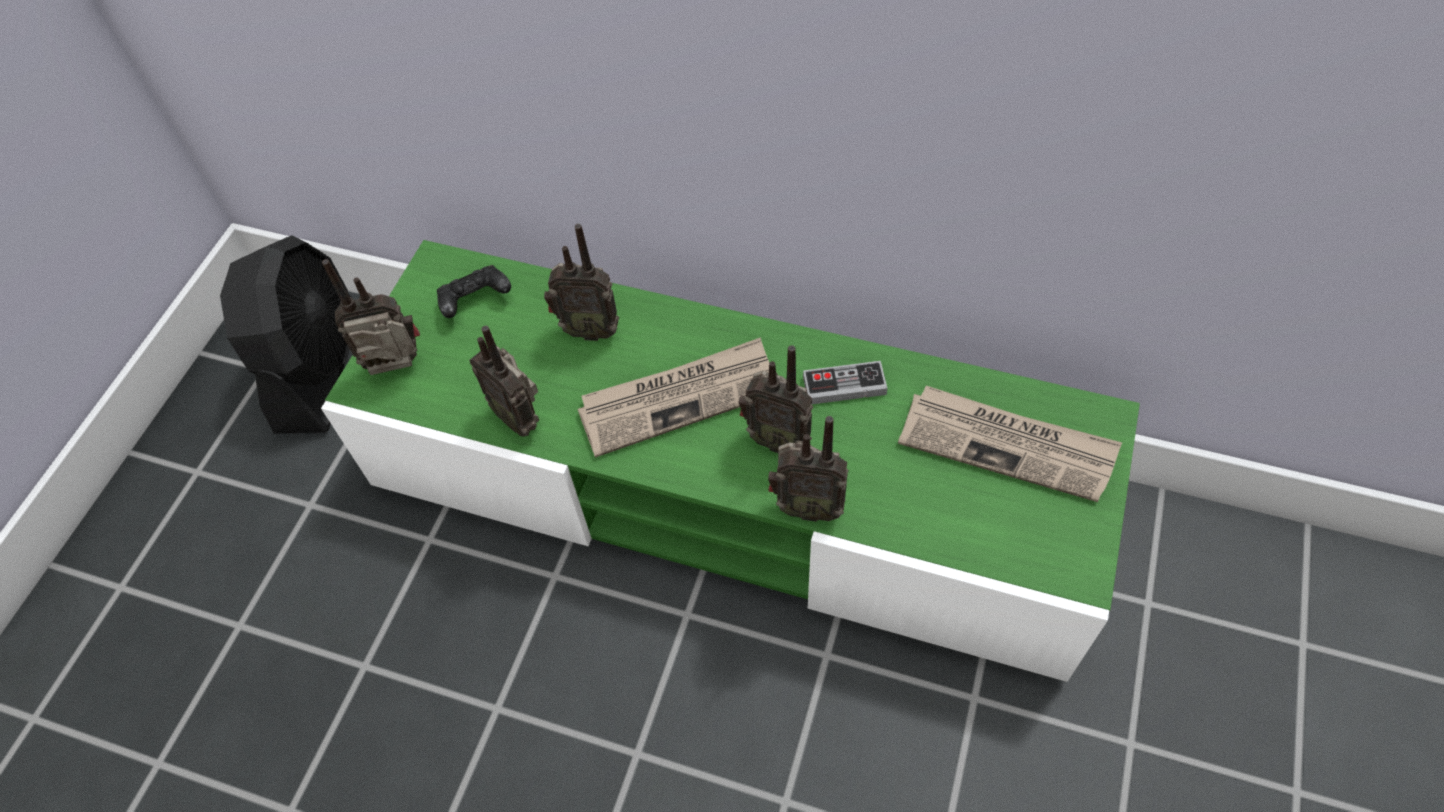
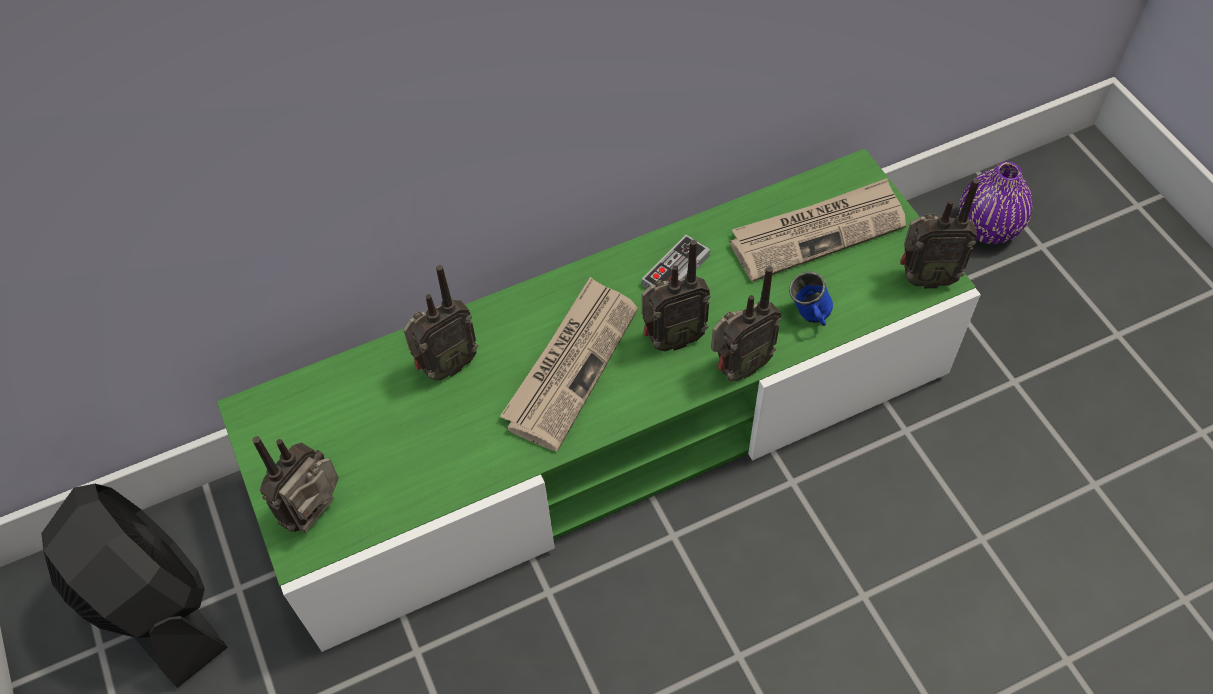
camera: 45 degrees left, 0 degrees up
black game controller [437,265,511,318] -> none
radio [469,326,539,437] -> radio moved to [900,178,979,289]
none -> blue mug [789,271,833,326]
none -> purple vase [959,162,1032,244]

